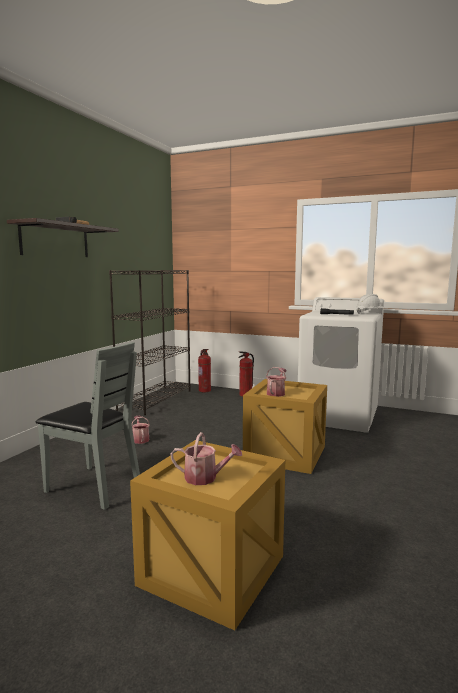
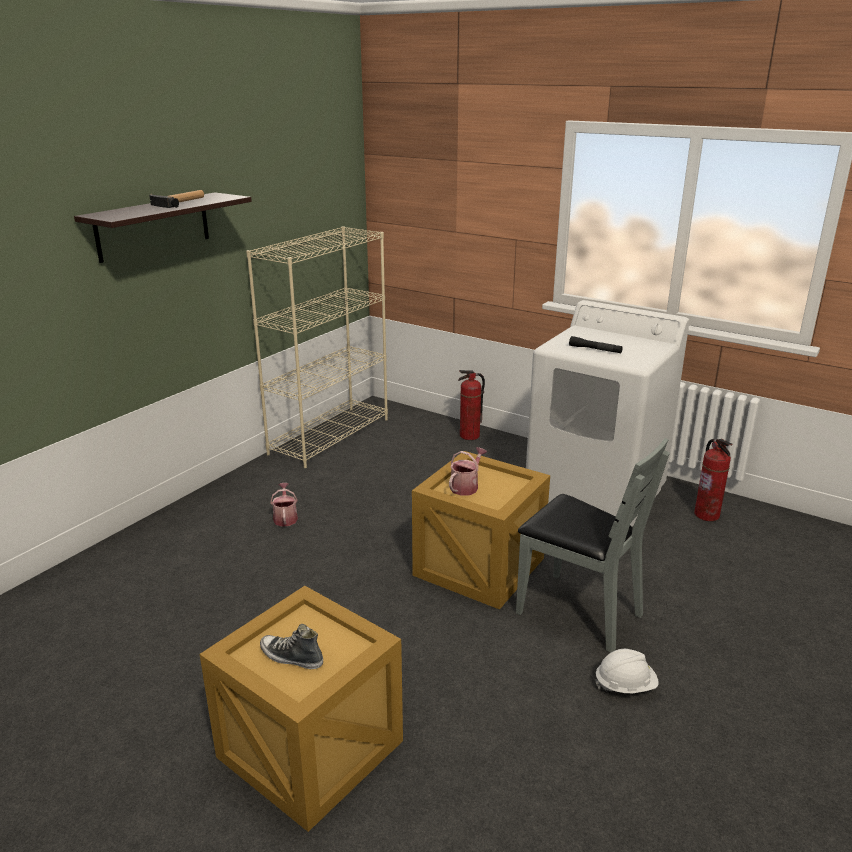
camera: 10 degrees right, 15 degrees up
grey chair [36,342,140,510] -> grey chair moved to [516,438,670,653]
black bookcase [109,270,191,415] -> beige bookcase [246,226,388,468]
watering can [171,432,242,485] -> shoe [260,624,323,669]
fire extinguisher [198,349,211,393] -> fire extinguisher moved to [694,439,732,521]
white hard hat [357,294,385,314] -> white hard hat moved to [595,649,659,693]

